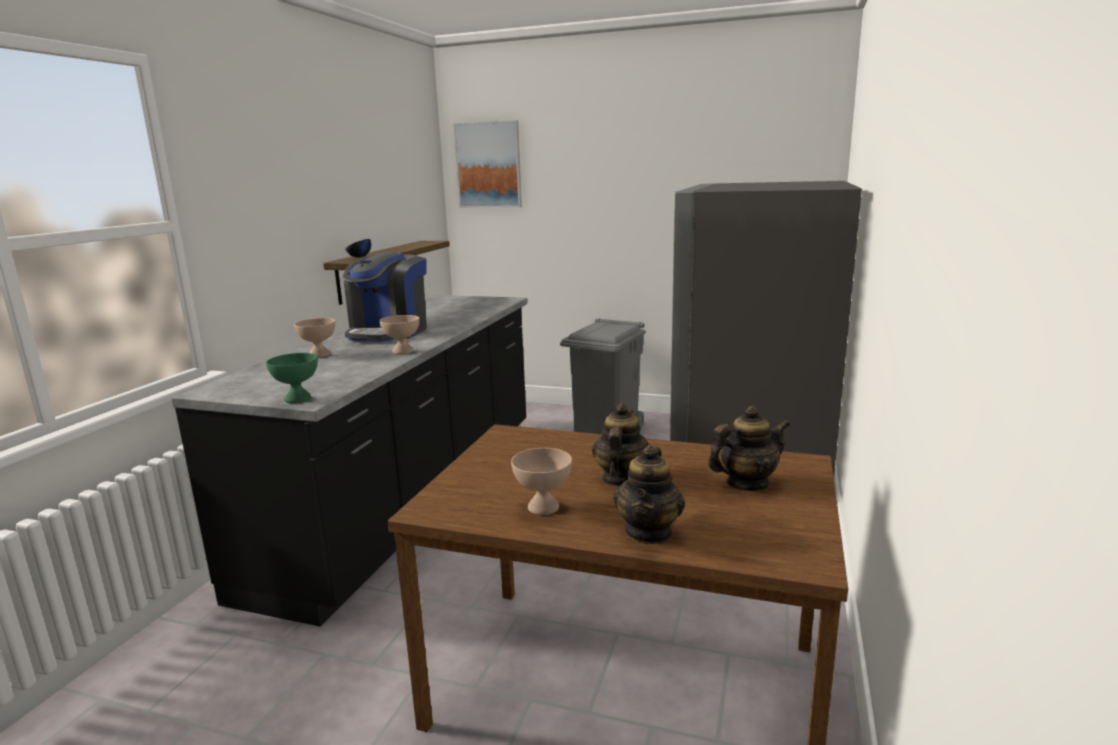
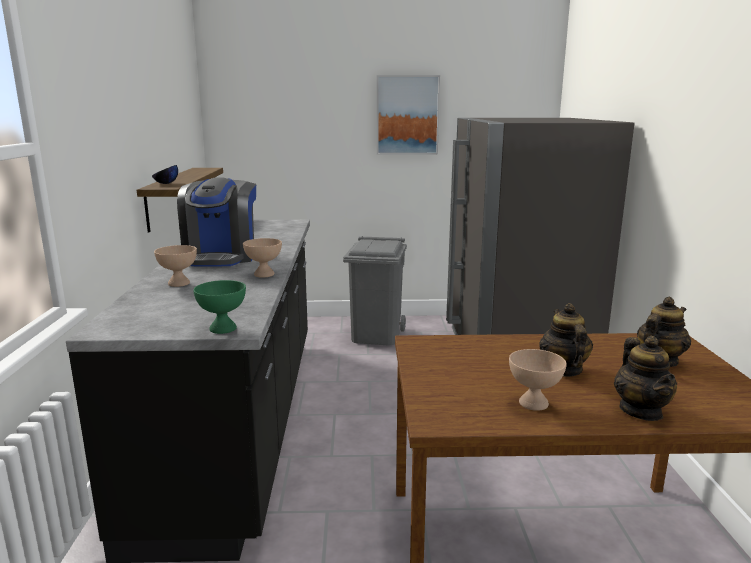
camera: 20 degrees left, 0 degrees up
picture [454,120,522,208] -> picture moved to [377,75,440,155]

